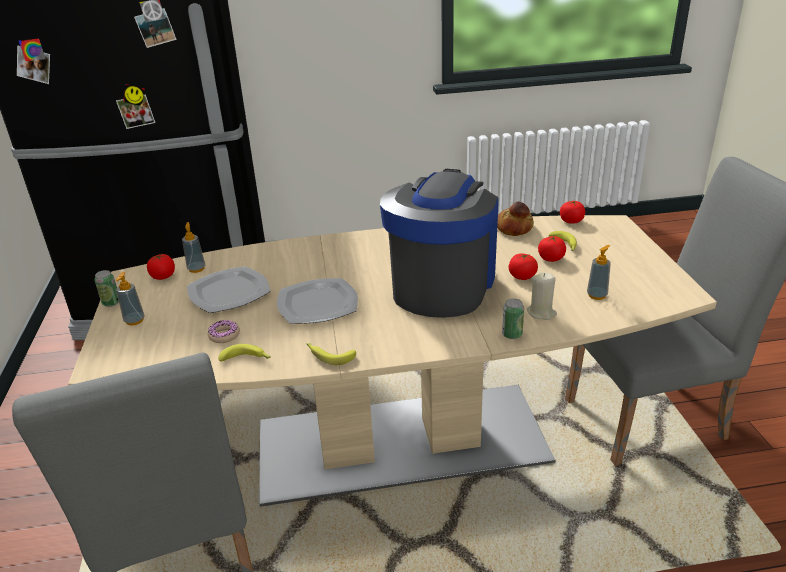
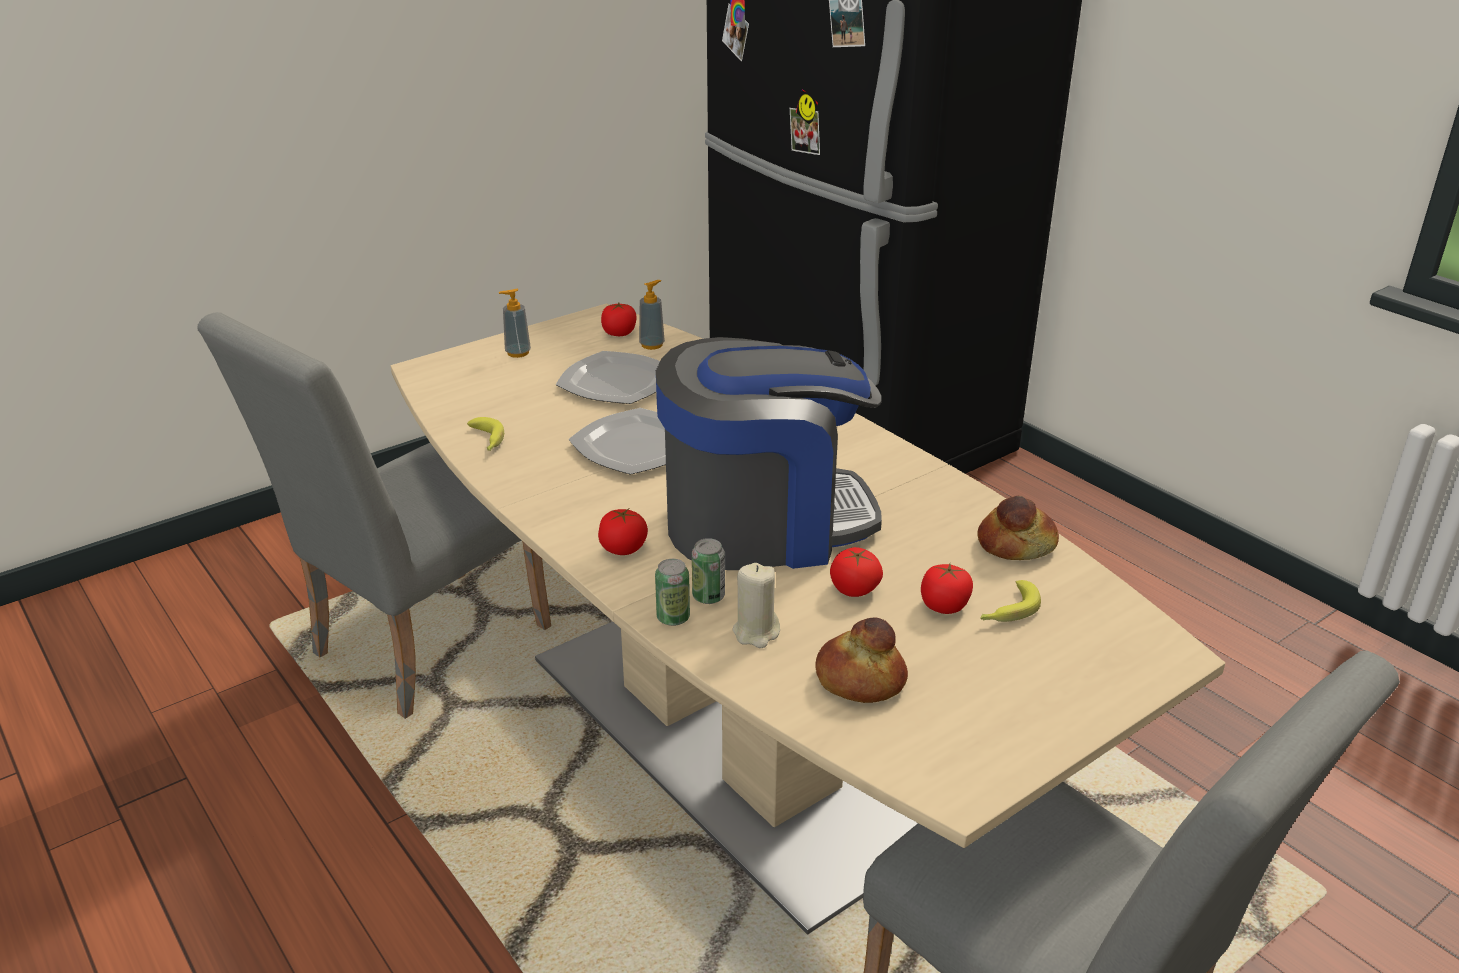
camera: 60 degrees right, 0 degrees up
can [94,270,119,307] -> can moved to [692,538,725,604]
donut [208,320,240,343] -> none
banana [306,343,356,365] -> none
tomato [560,201,585,224] -> tomato moved to [598,509,648,555]
soap dispenser [587,245,611,300] -> bread [815,618,908,703]

